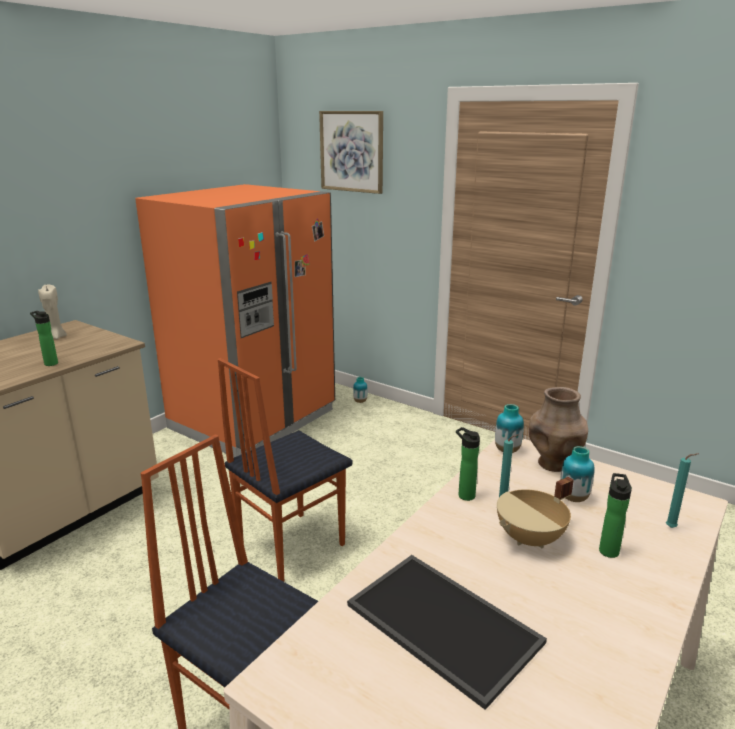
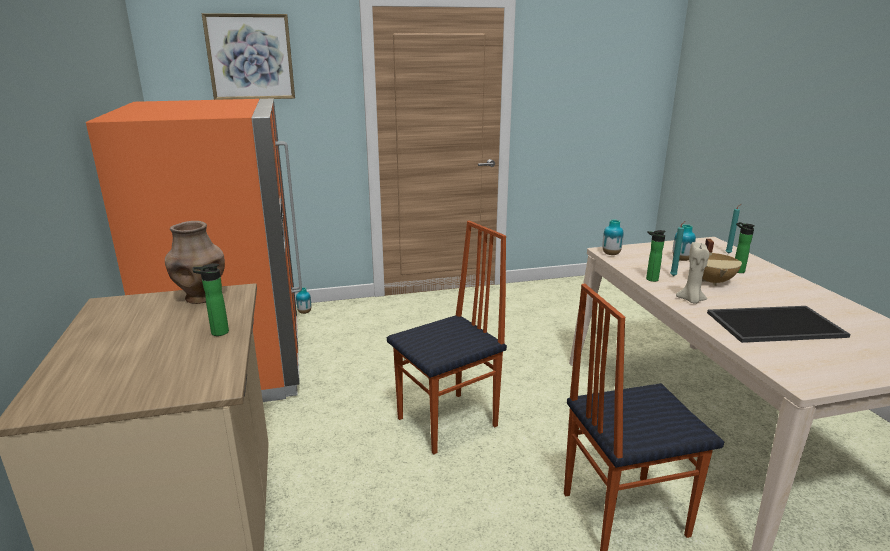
camera: 50 degrees left, 0 degrees up
beige candle [38,284,67,339] -> beige candle moved to [676,242,709,304]
chair [218,358,352,582] -> chair turned 120 degrees counterclockwise [387,221,507,454]
brown vase [529,387,588,472] -> brown vase moved to [165,221,225,304]

